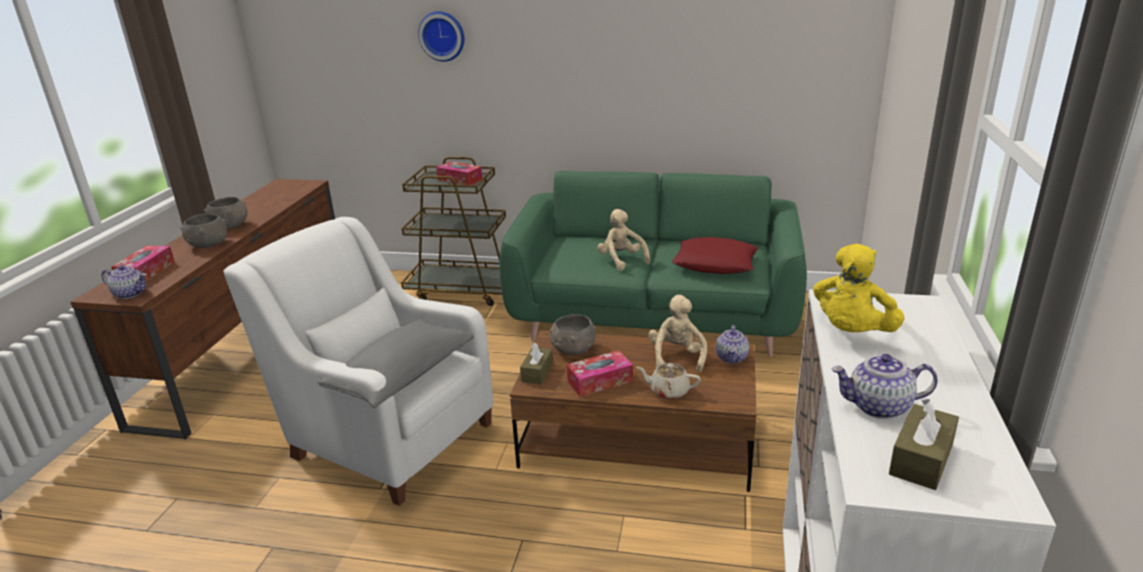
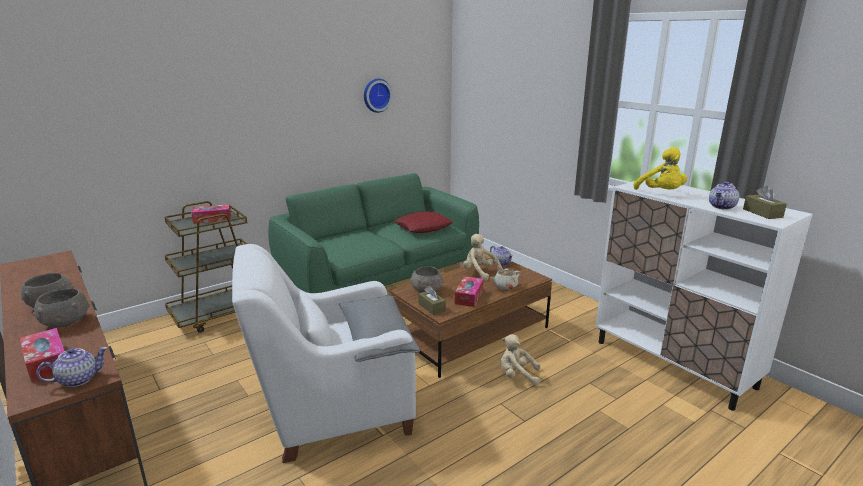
camera: 50 degrees left, 5 degrees down
wall clock [418,11,464,62] -> wall clock moved to [364,79,392,113]
beige plush toy [597,209,650,271] -> beige plush toy moved to [500,334,540,386]

